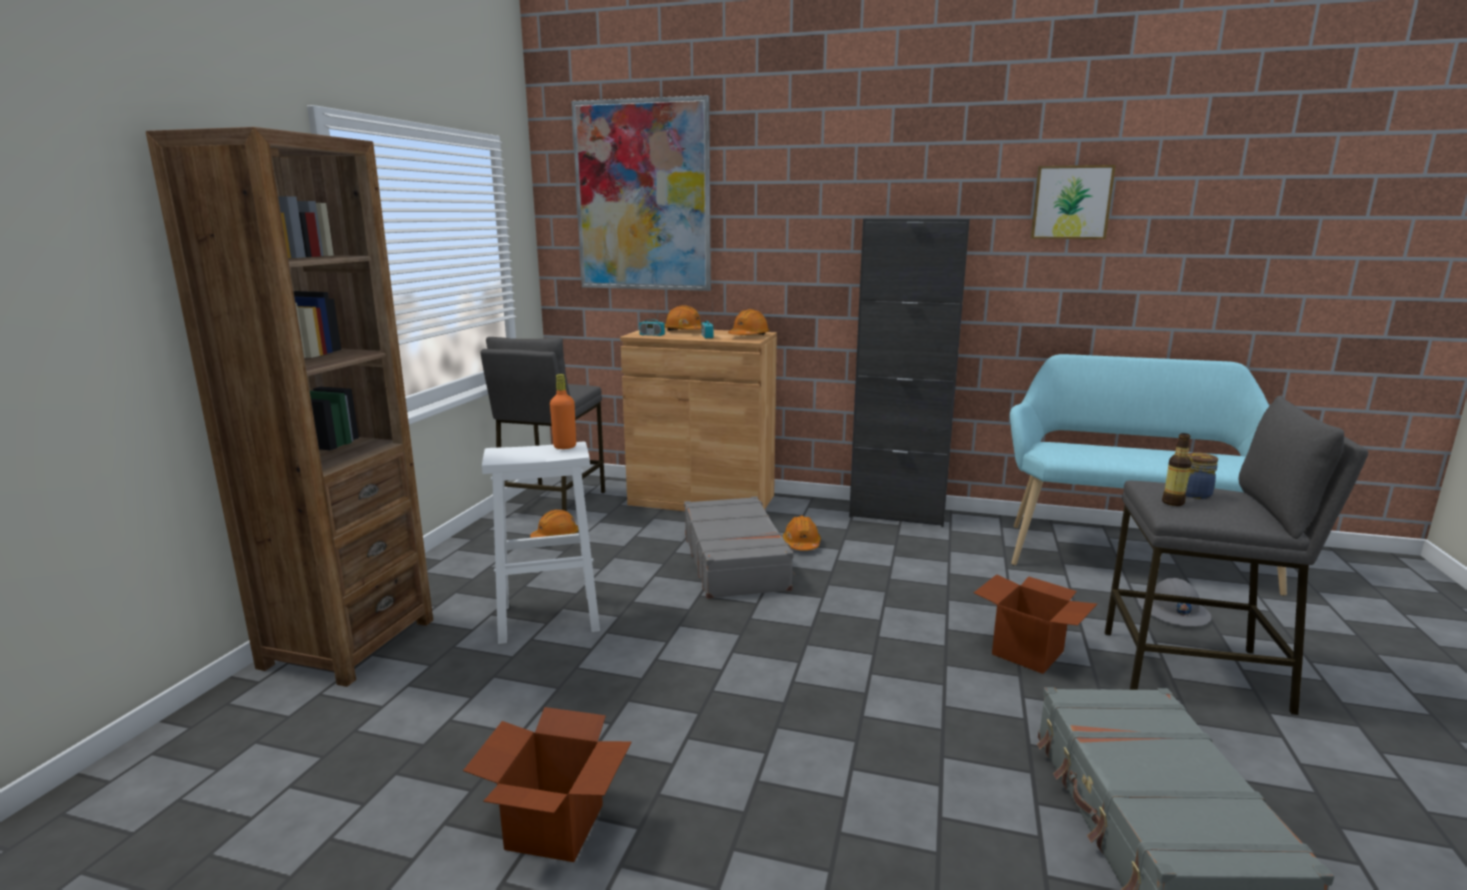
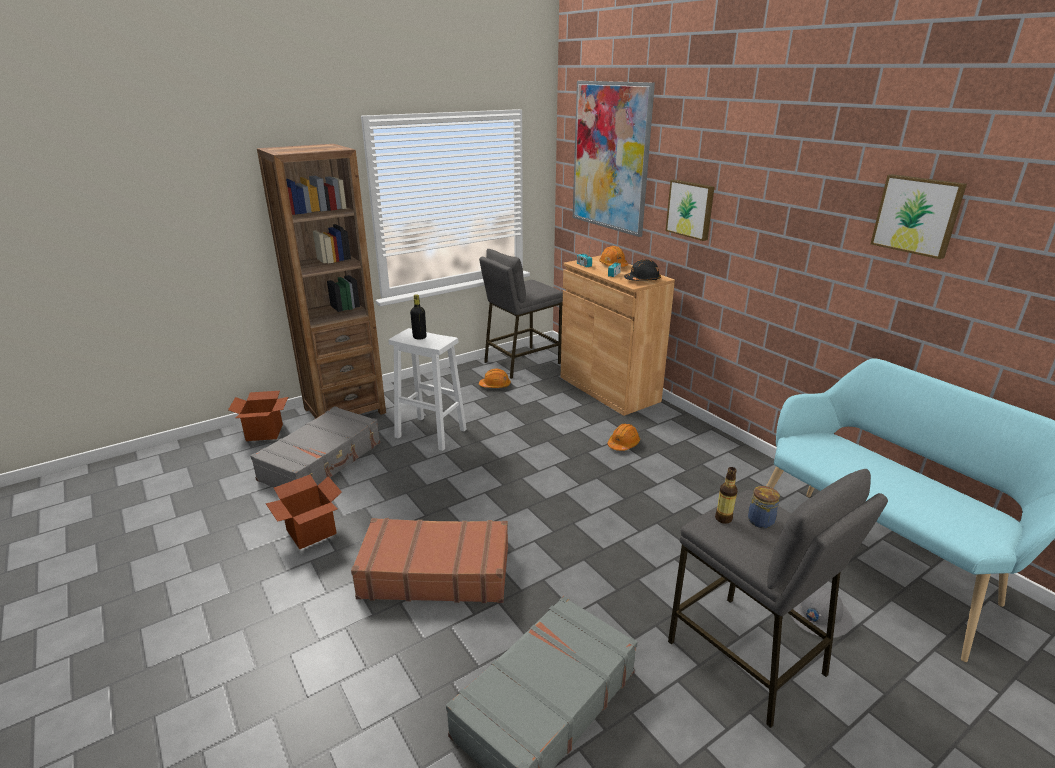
camera: 40 degrees right, 10 degrees up
orange bottle [550,374,576,449] -> none
grey suitcase [684,496,795,599] -> grey suitcase moved to [250,406,380,487]
orange hard hat [728,309,770,335] -> black hard hat [624,259,661,281]
black cabinet [849,218,970,527] -> none
cardboard box [974,574,1097,674] -> cardboard box moved to [228,391,288,441]
none -> brown suitcase [351,518,508,603]
none -> black bottle [410,294,426,340]
none -> picture [666,180,715,241]

